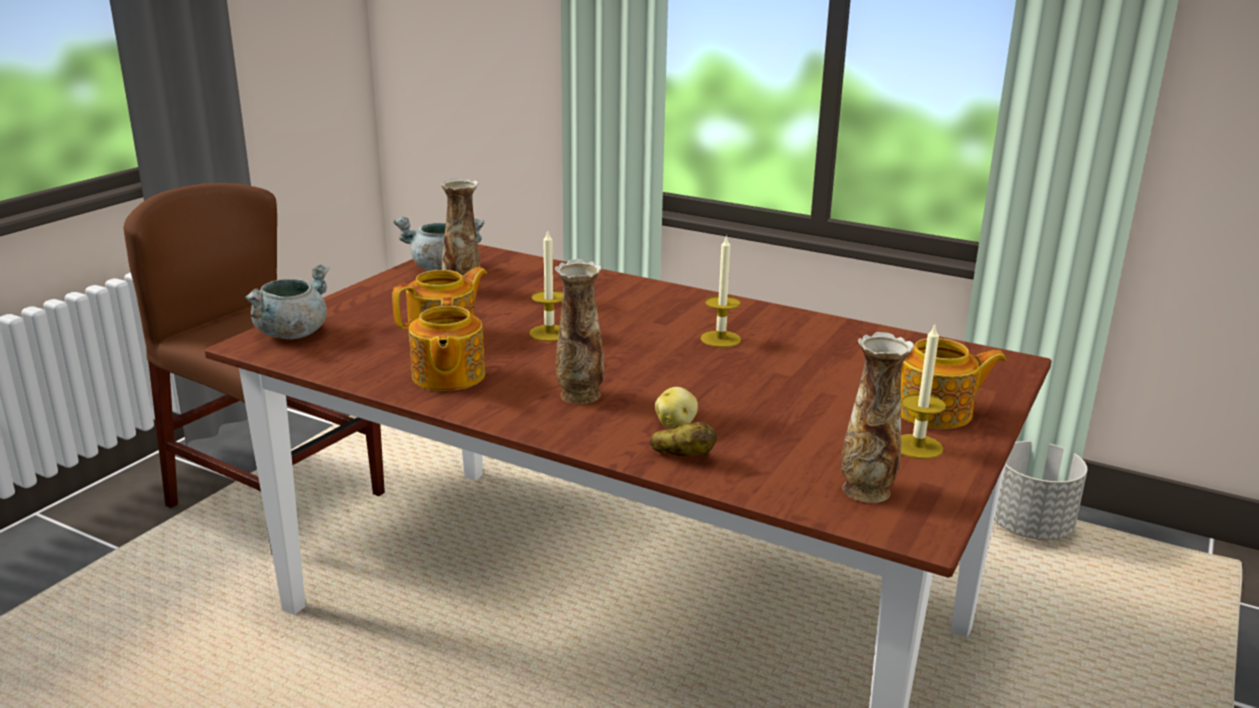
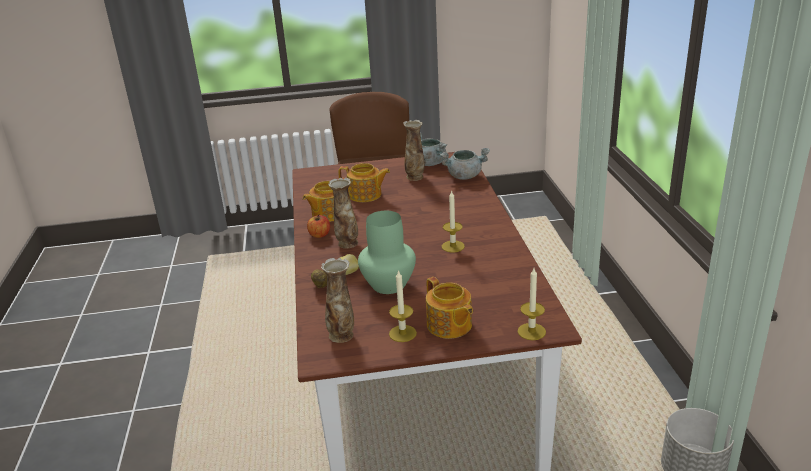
camera: 55 degrees right, 5 degrees up
grey cooking pot [245,264,330,339] -> grey cooking pot moved to [440,148,490,180]
candle [529,231,563,341] -> candle moved to [518,268,546,340]
none -> apple [307,214,330,238]
none -> green vase [358,211,416,294]

